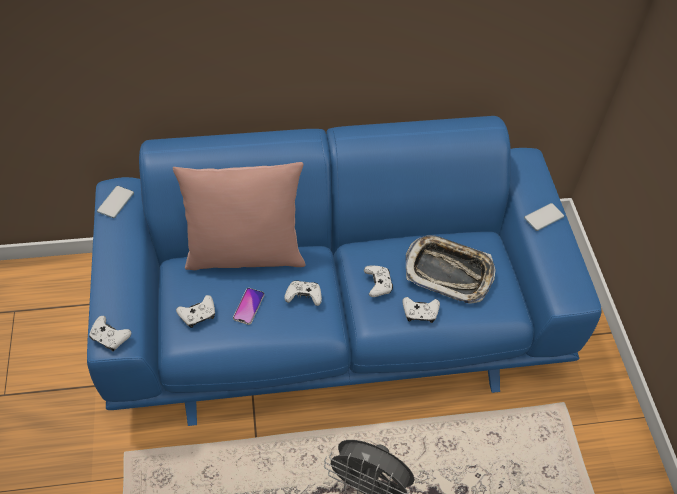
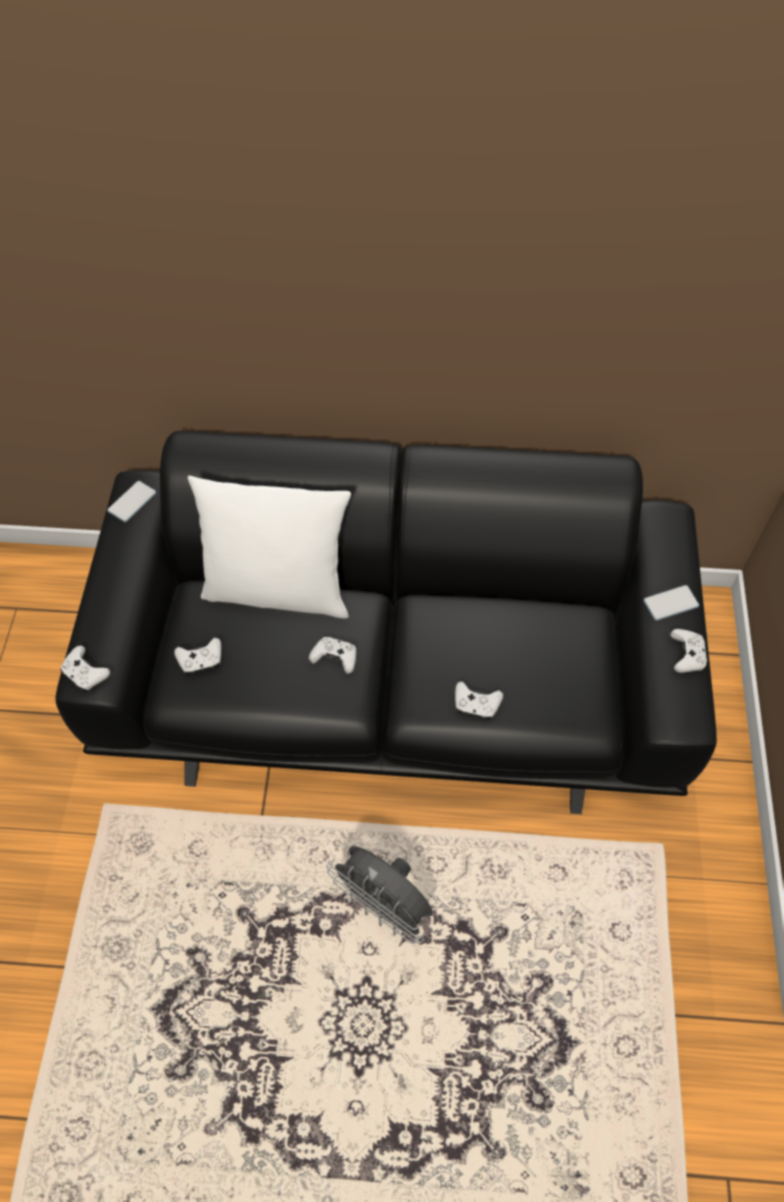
camera: 15 degrees right, 5 degrees up
blue sofa [87,116,601,426] -> black sofa [55,431,717,814]
pink pillow [173,162,306,270] -> white pillow [188,476,351,619]
phone [233,288,264,325] -> none
white game controller [364,265,393,297] -> white game controller moved to [670,629,708,673]
tray [406,235,496,304] -> none

